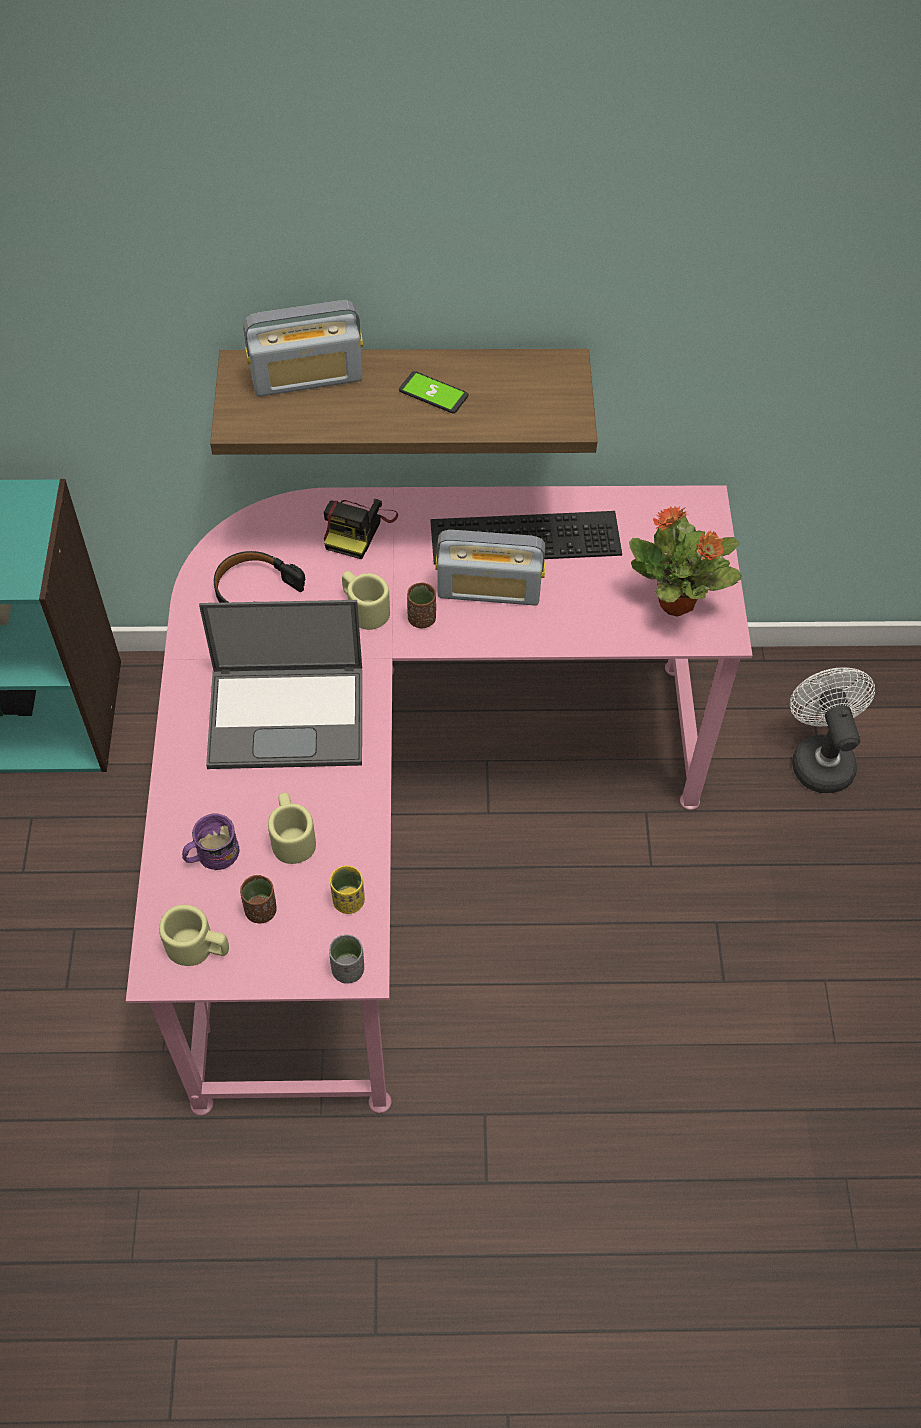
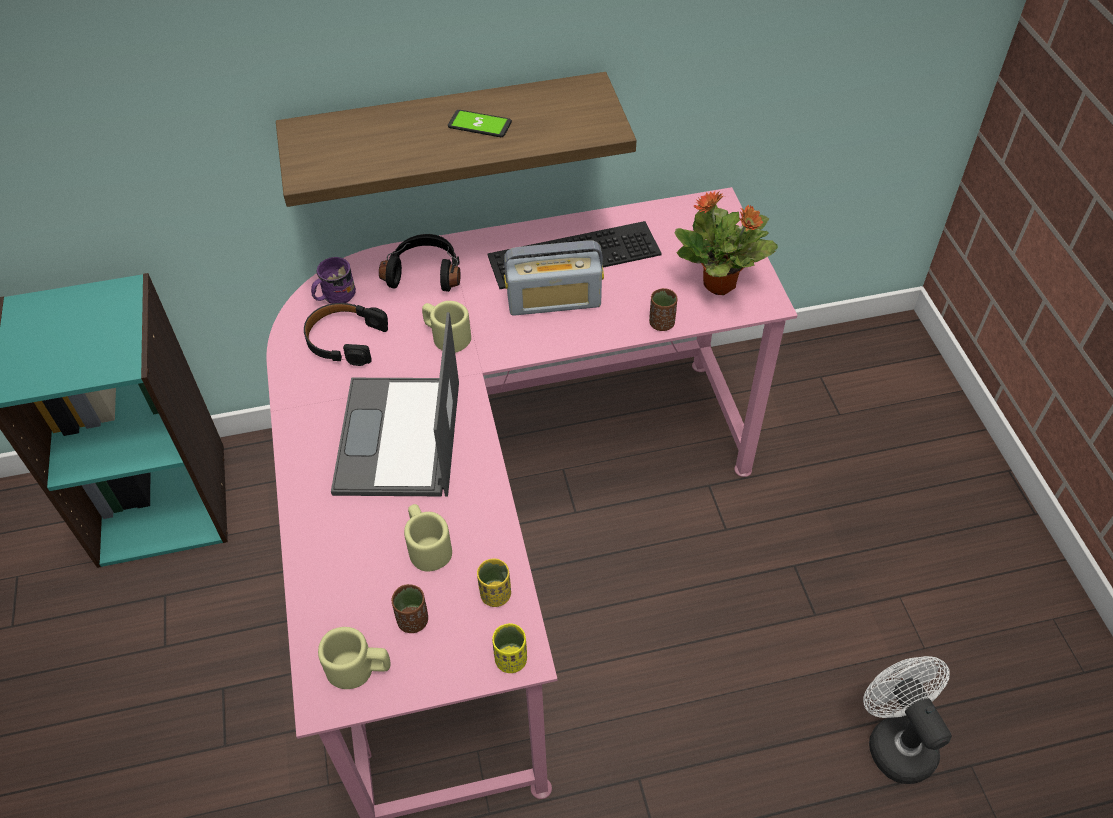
camera: 10 degrees left, 5 degrees down
purple mug [182,813,239,871] -> purple mug moved to [311,257,356,304]
laptop [199,600,362,769] -> laptop turned 105 degrees clockwise [331,312,459,497]
radio [243,300,363,397] -> none
camera [324,499,398,559] -> black headphones [379,234,461,292]
grey cup [329,935,364,984] -> yellow cup [492,623,527,673]
brown cup [407,582,436,628] -> brown cup moved to [649,288,677,331]
white fan [790,667,875,793] -> white fan moved to [863,656,952,784]

